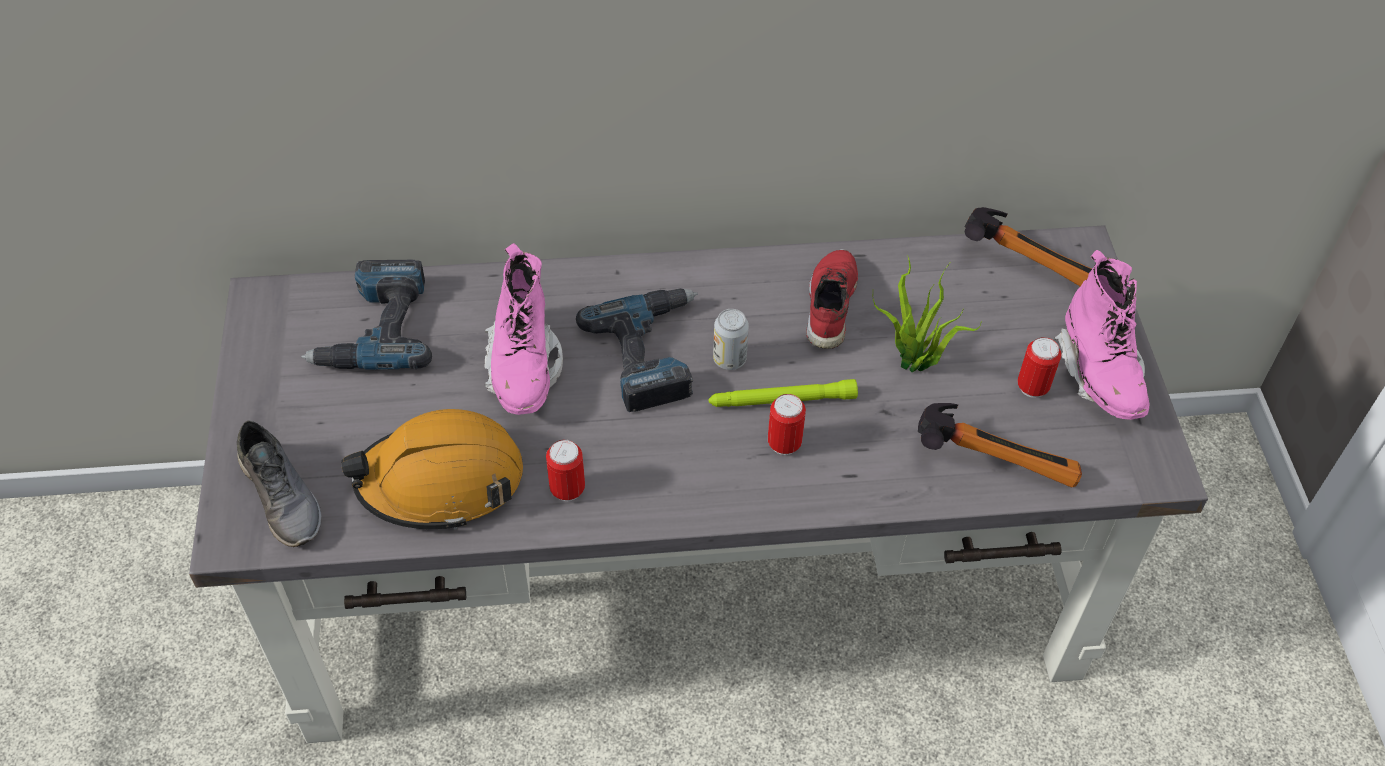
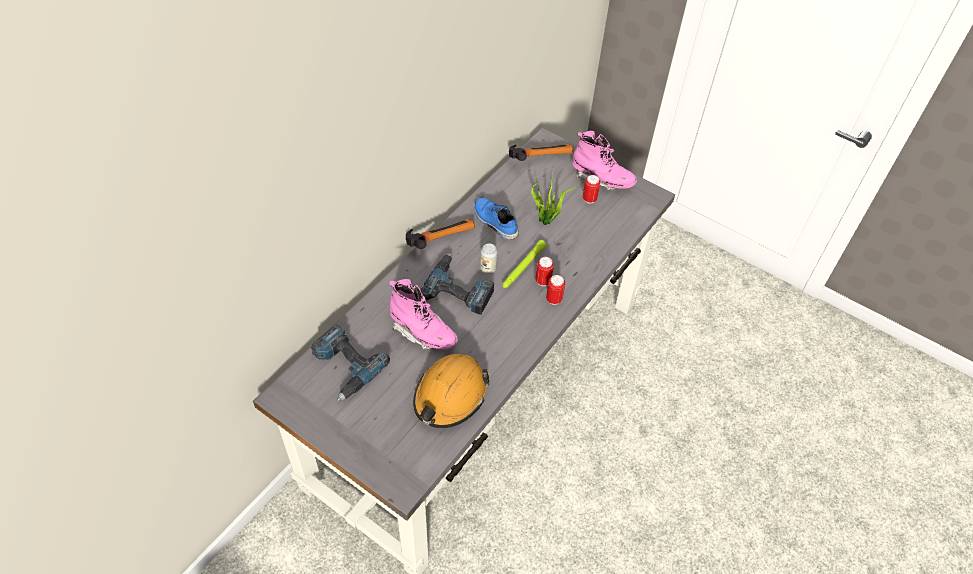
camera: 50 degrees left, 0 degrees up
grey shoe [237,420,322,547] -> none
can [546,440,585,501] -> can moved to [546,275,565,305]
red shoe [806,249,858,349] -> blue shoe [474,198,519,240]
hammer [918,403,1082,488] -> hammer moved to [406,219,475,249]

